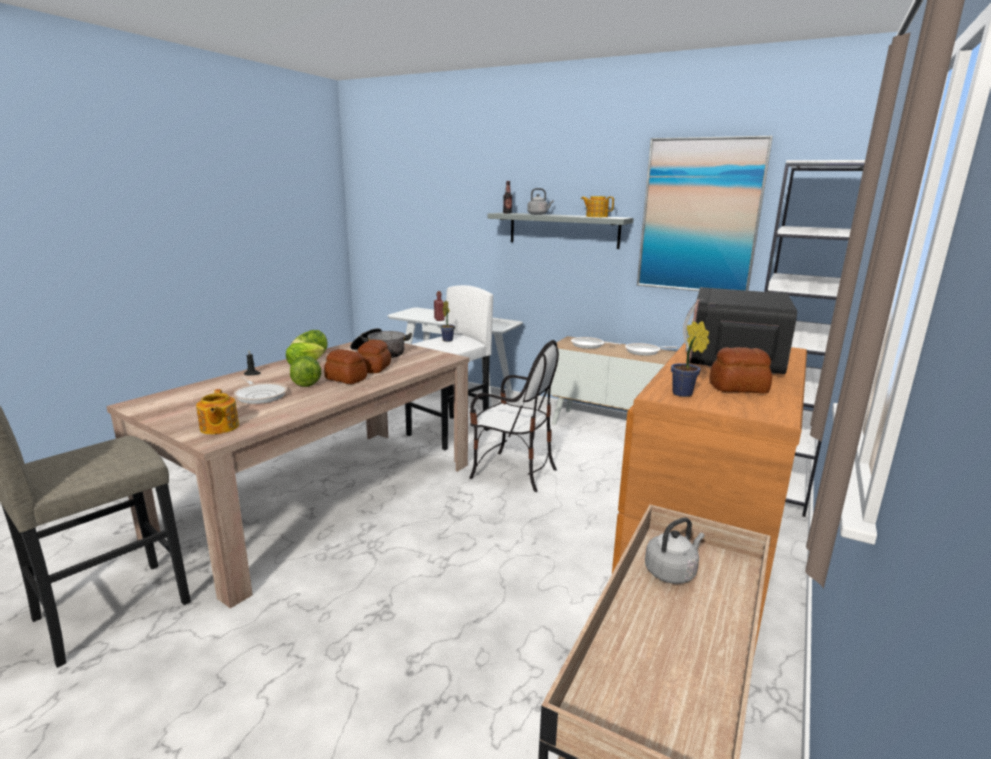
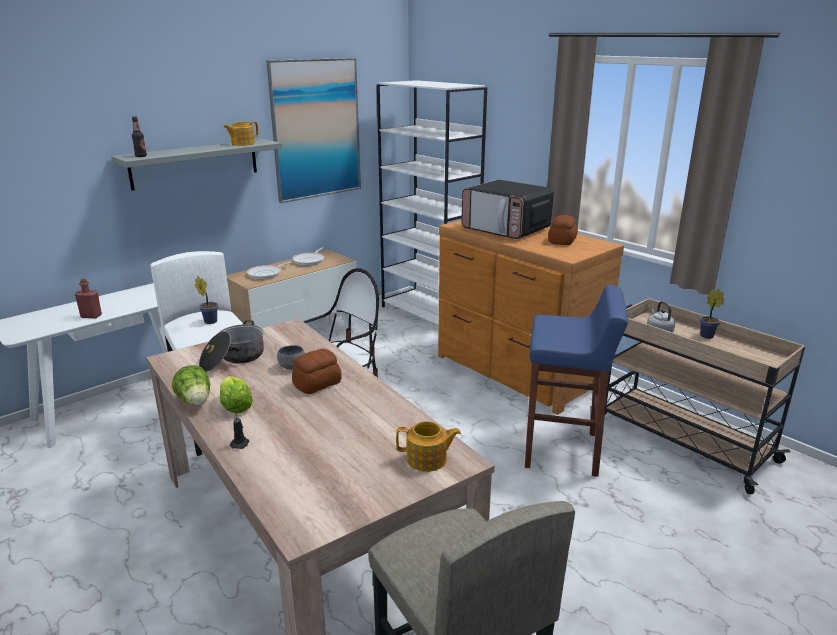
camera: 70 degrees left, 5 degrees up
frying pan [234,376,287,404] -> none
lettuce [290,355,321,387] -> none
bread [357,340,391,373] -> grey bowl [277,345,305,370]
grey kettle [527,188,554,215] -> none
potted plant [671,321,709,397] -> potted plant moved to [700,289,724,339]
none -> blue stool [525,285,628,477]

